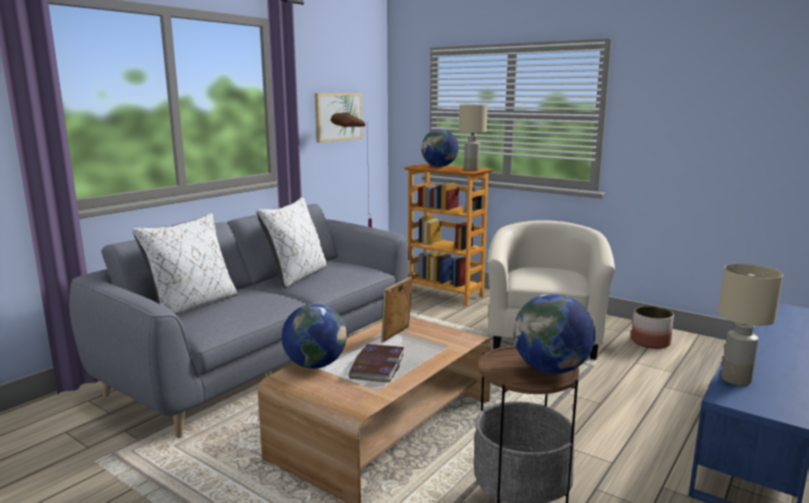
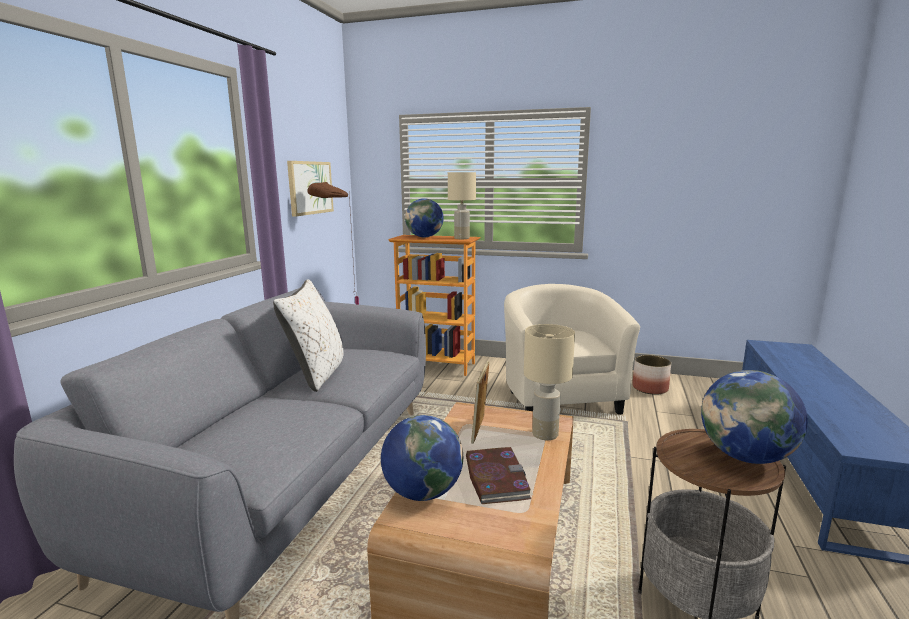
camera: 20 degrees left, 0 degrees up
white pillow [132,213,237,315] -> none
beige table lamp [718,264,783,386] -> beige table lamp moved to [524,324,575,440]

